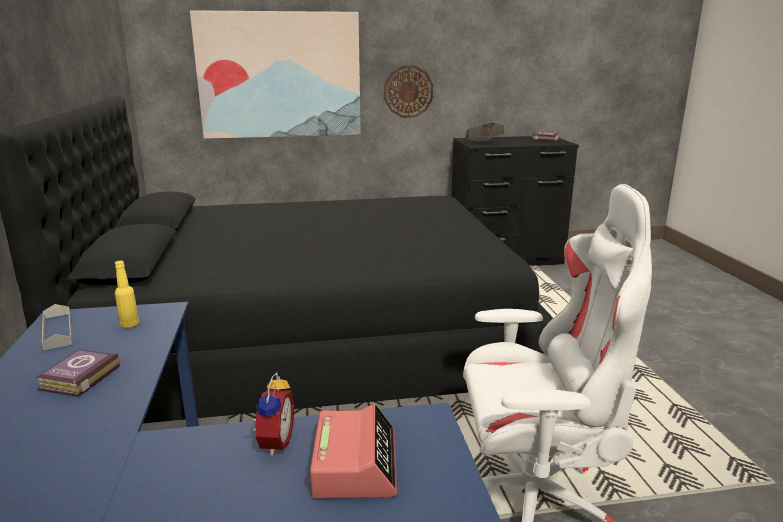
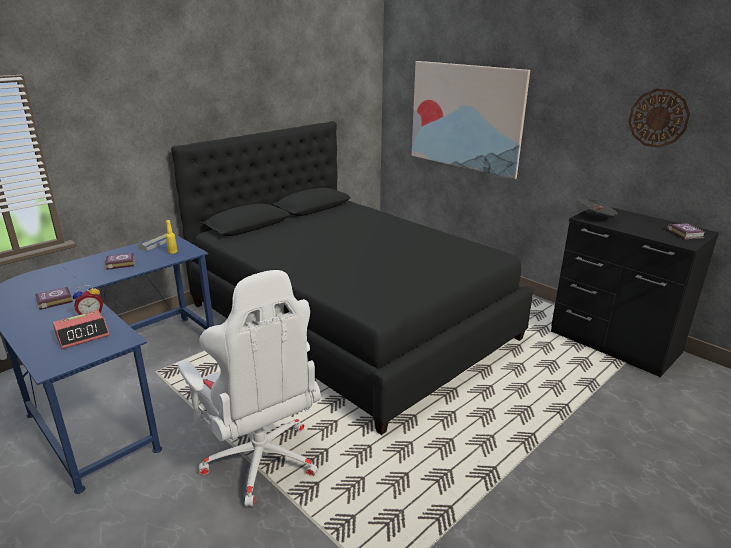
camera: 55 degrees right, 5 degrees up
wall clock [384,66,433,118] -> wall clock moved to [628,88,690,148]
none -> book [35,287,73,310]

